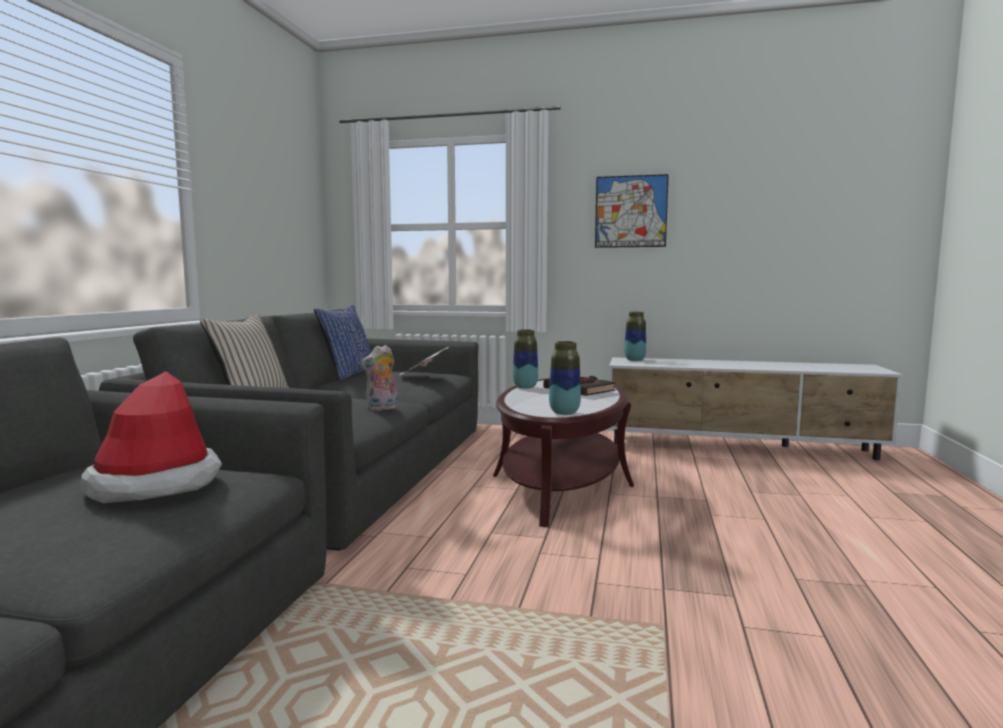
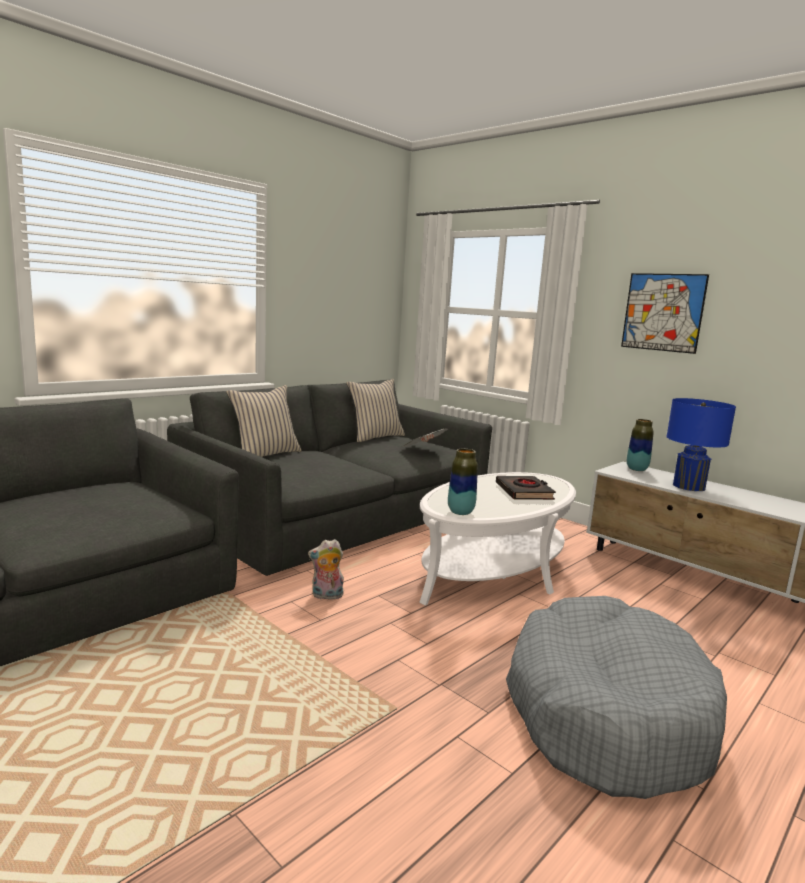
camera: 30 degrees right, 5 degrees up
hat [80,371,222,503] -> none
blue pillow [314,305,371,380] -> beige pillow [346,379,405,442]
plush toy [361,345,398,411] -> plush toy moved to [308,539,344,600]
brown coffee table [493,378,634,527] -> white coffee table [419,472,576,606]
vase [513,329,538,389] -> none
none -> grey dog bed [506,596,727,799]
none -> blue table lamp [666,398,736,491]

